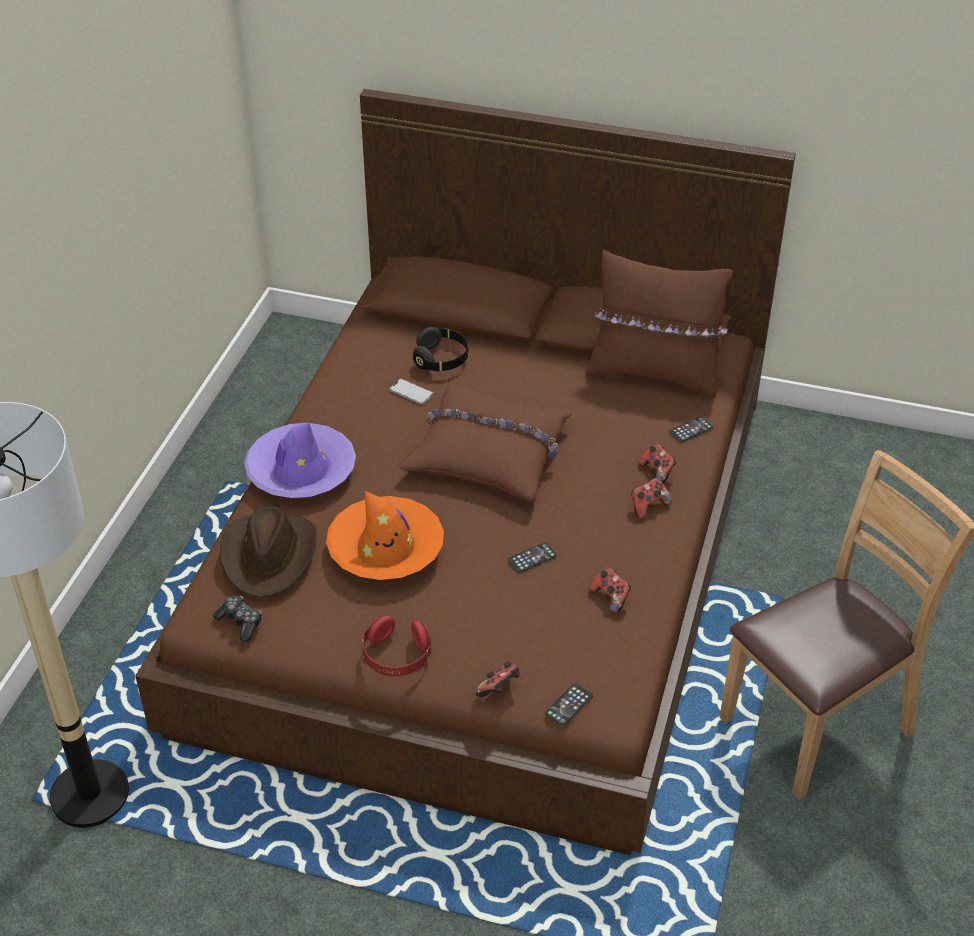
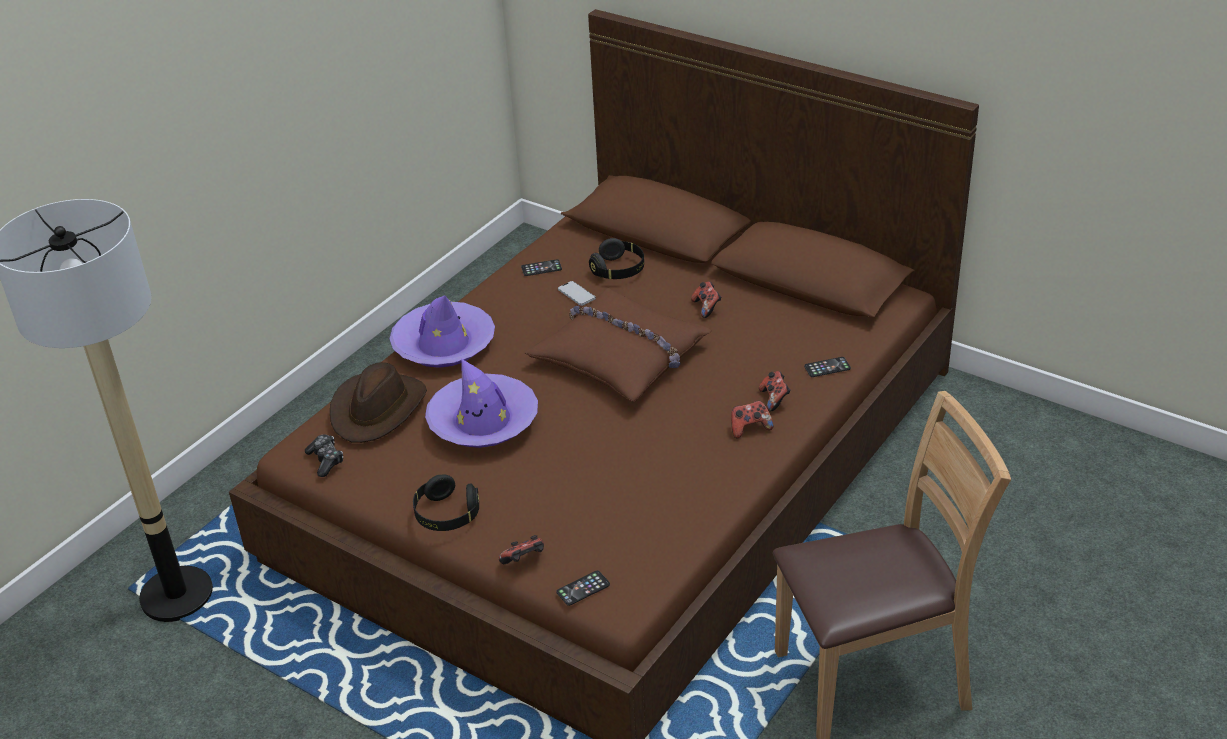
camera: 20 degrees right, 5 degrees down
orange hat [326,491,444,580] -> purple hat [425,358,538,448]
red headphones [362,616,431,677] -> black headphones [413,474,479,531]
phone [508,543,557,573] -> phone moved to [521,259,562,276]
brown pillow [585,250,733,398] -> none
game controller [589,567,631,614] -> game controller moved to [691,281,722,318]

